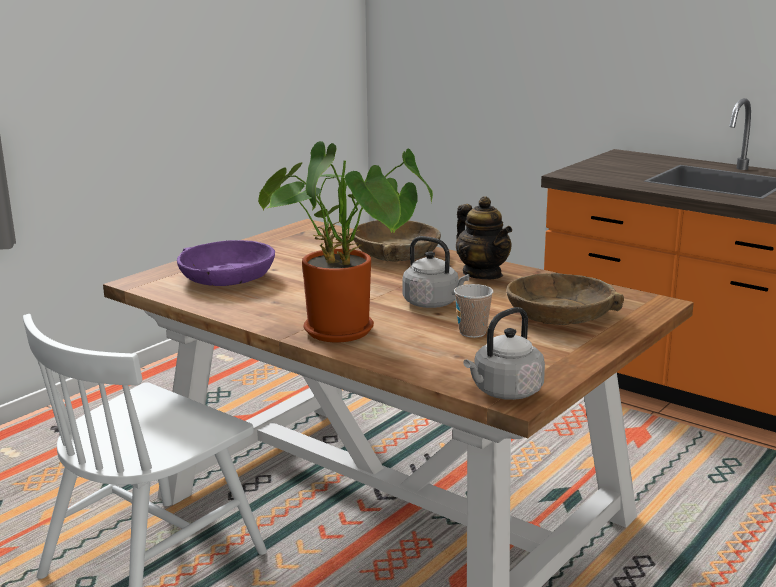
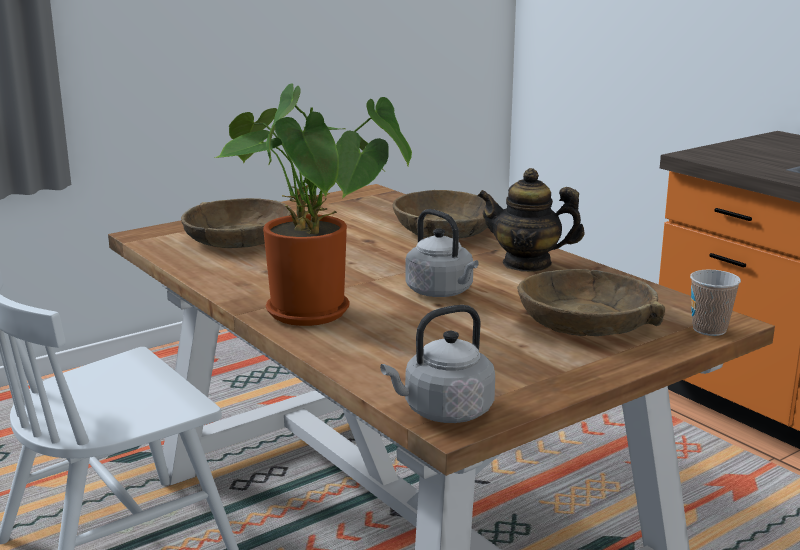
camera: 15 degrees right, 0 degrees up
purple bowl [177,240,275,286] -> brown bowl [181,198,292,248]
cup [454,284,493,338] -> cup moved to [690,270,741,336]
teapot [456,196,512,279] -> teapot turned 120 degrees clockwise [477,168,585,272]

